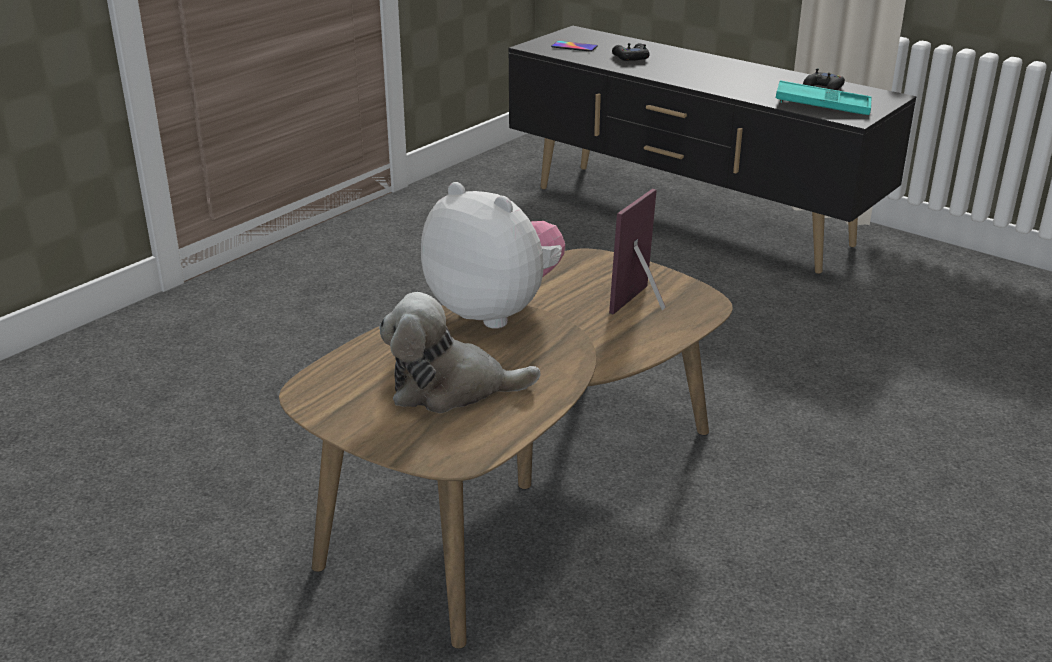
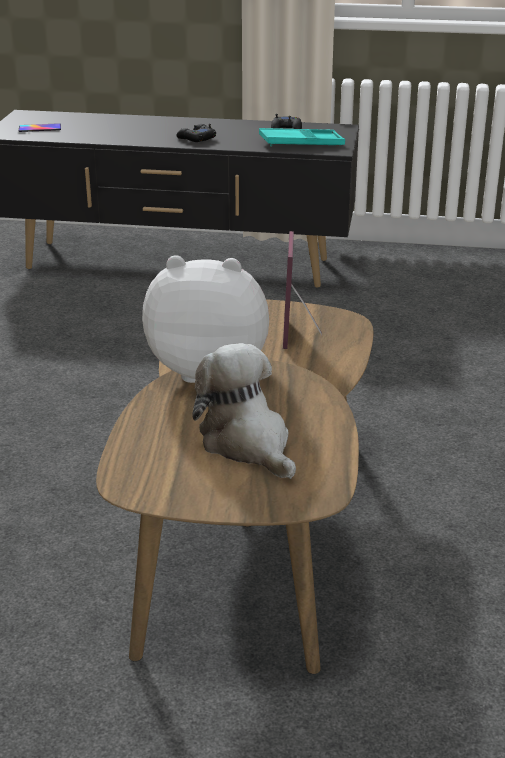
camera: 30 degrees left, 0 degrees up
plush toy [379,292,540,413] -> plush toy turned 90 degrees clockwise [192,343,296,479]
black game controller [612,43,650,61] -> black game controller moved to [176,124,216,142]

